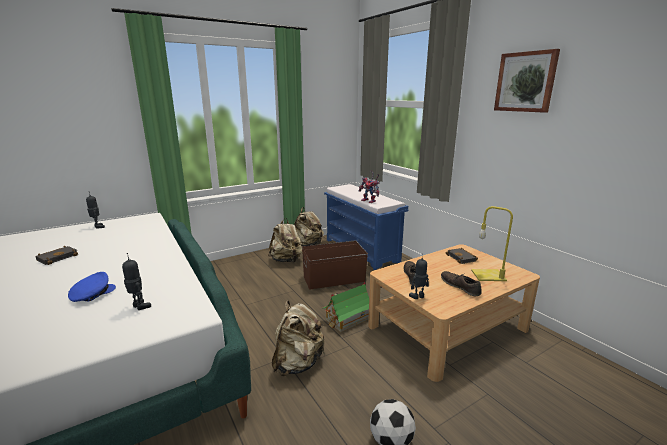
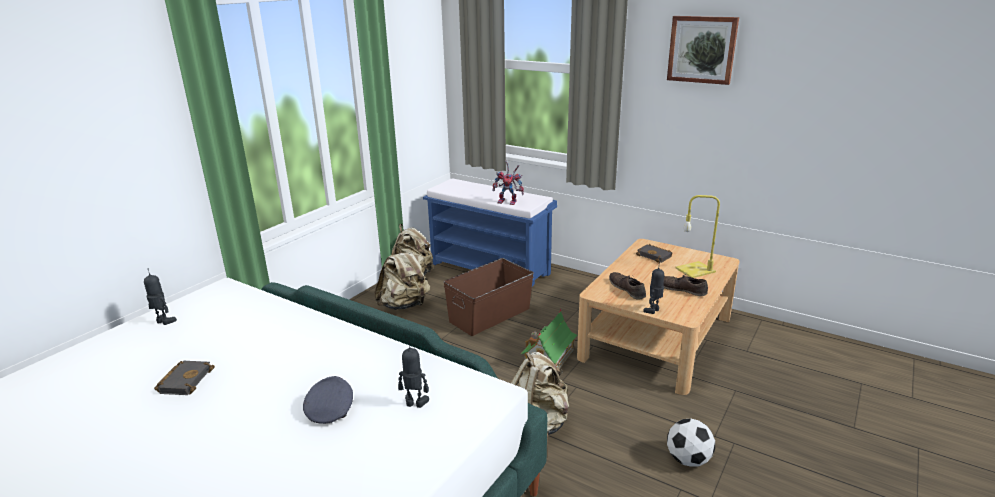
camera: 25 degrees left, 5 degrees up
blue cap [68,272,116,302] -> grey cap [303,376,353,424]

